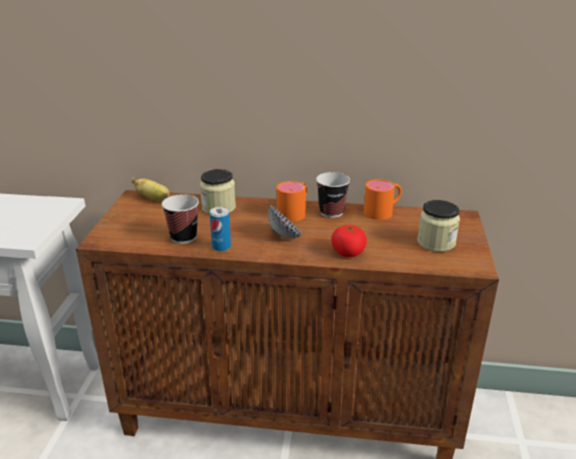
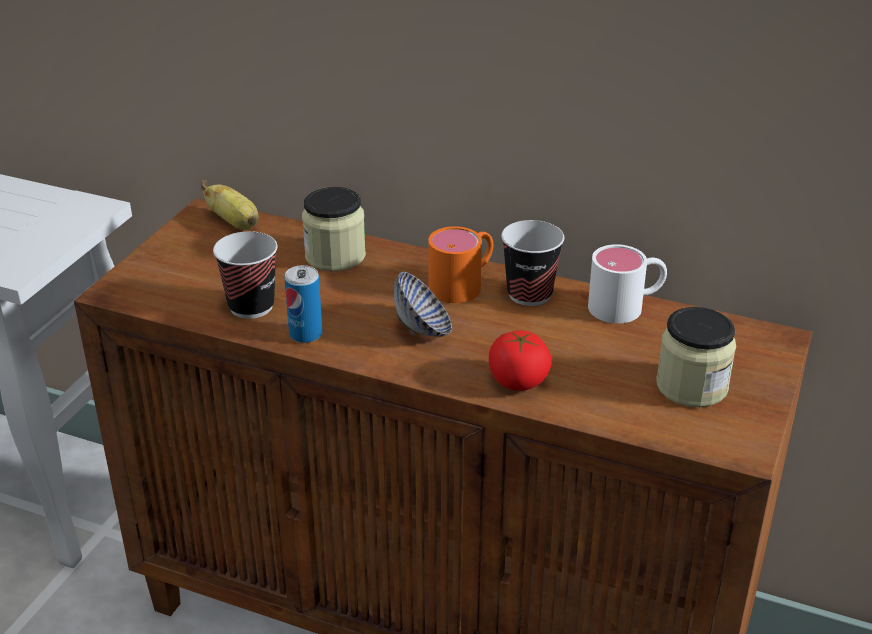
camera: 15 degrees right, 5 degrees up
orange mug [364,179,402,220] -> white mug [588,244,667,323]

